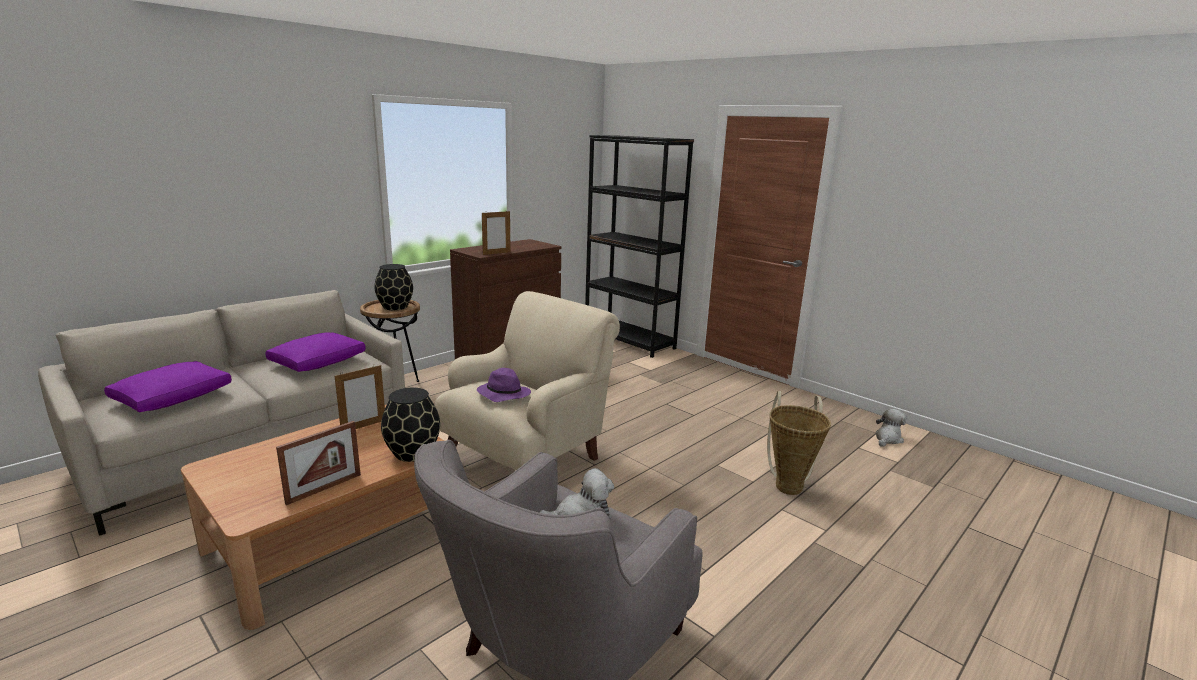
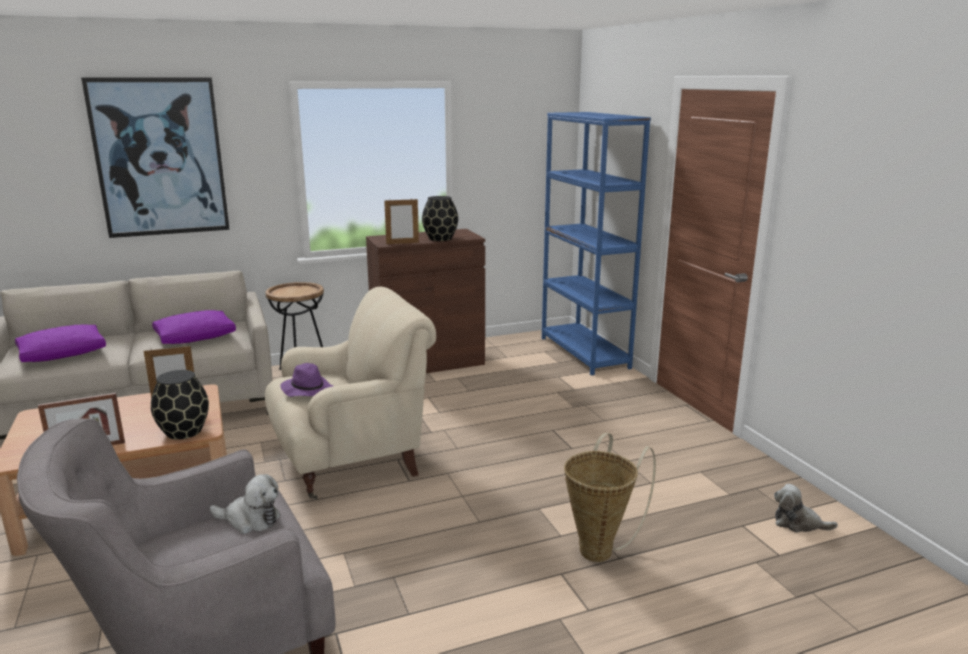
camera: 25 degrees right, 0 degrees up
black vase [374,264,413,310] -> black vase moved to [422,196,458,241]
black bookcase [585,135,694,358] -> blue bookcase [542,112,651,376]
plush toy [875,409,906,447] -> plush toy turned 135 degrees counterclockwise [774,484,838,533]
none -> picture [81,77,230,238]

